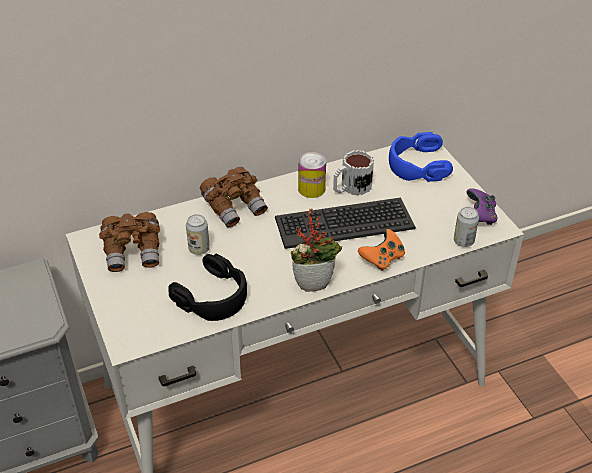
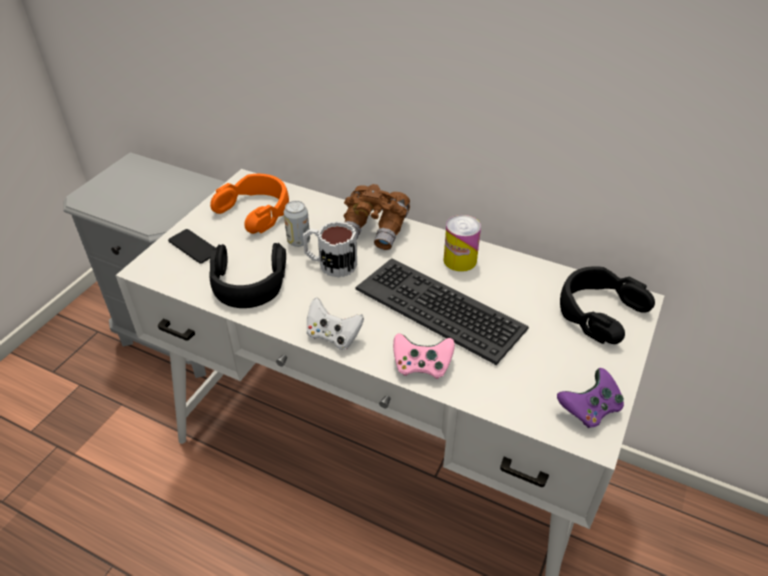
camera: 50 degrees right, 0 degrees up
brown binoculars [99,212,160,272] -> orange headphones [210,174,289,234]
potted plant [290,209,342,292] -> white game controller [307,298,364,350]
mug [333,150,374,196] -> mug moved to [303,221,357,278]
orange game controller [358,229,405,271] -> pink game controller [393,333,455,379]
blue headphones [389,132,453,182] -> black headphones [560,266,655,344]
can [454,207,479,247] -> none
none -> phone [168,229,216,264]

